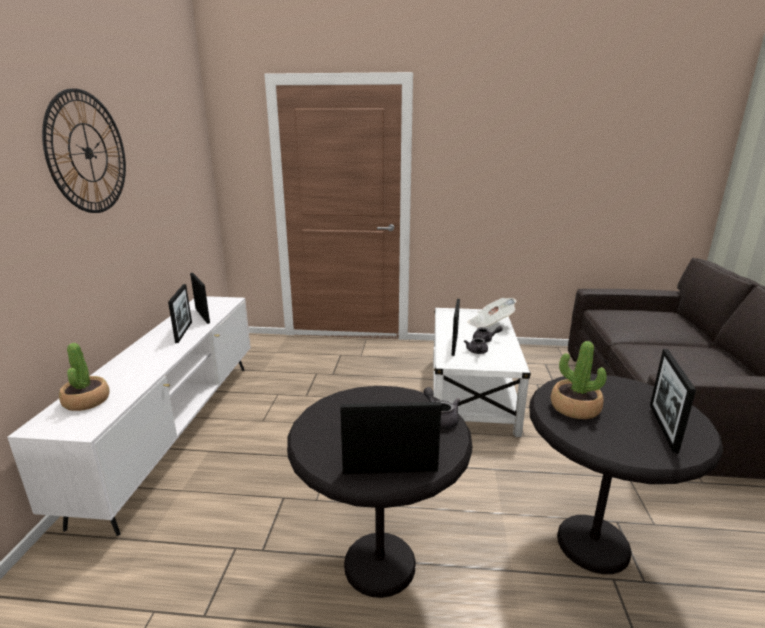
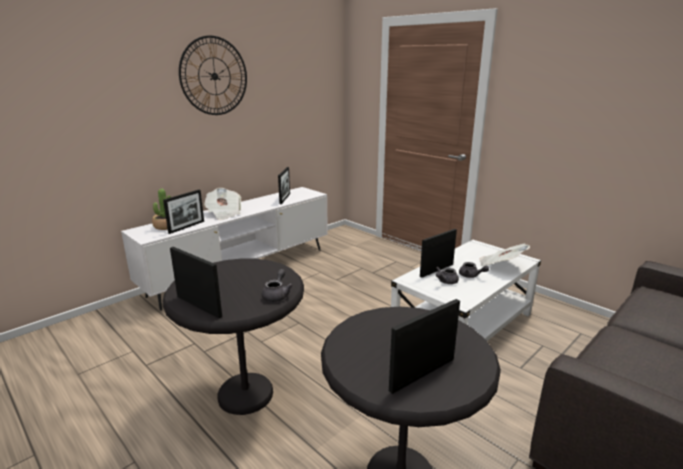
camera: 40 degrees right, 0 degrees up
picture frame [168,284,192,343] -> picture frame moved to [163,190,204,234]
potted plant [551,341,607,419] -> none
none -> newspaper [204,188,241,220]

